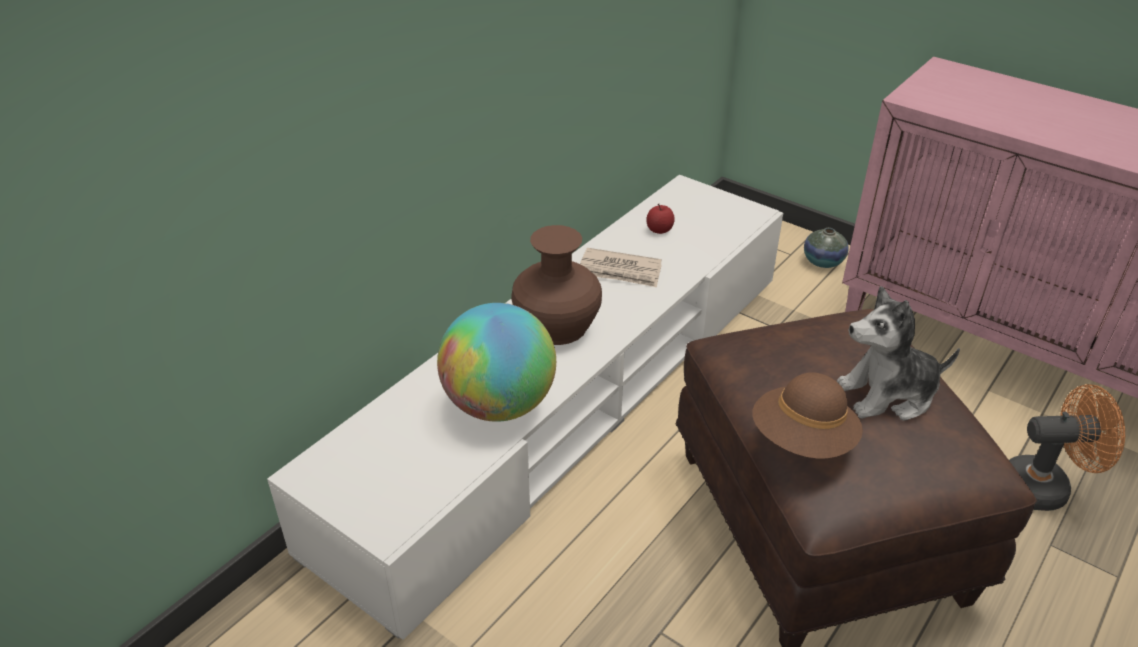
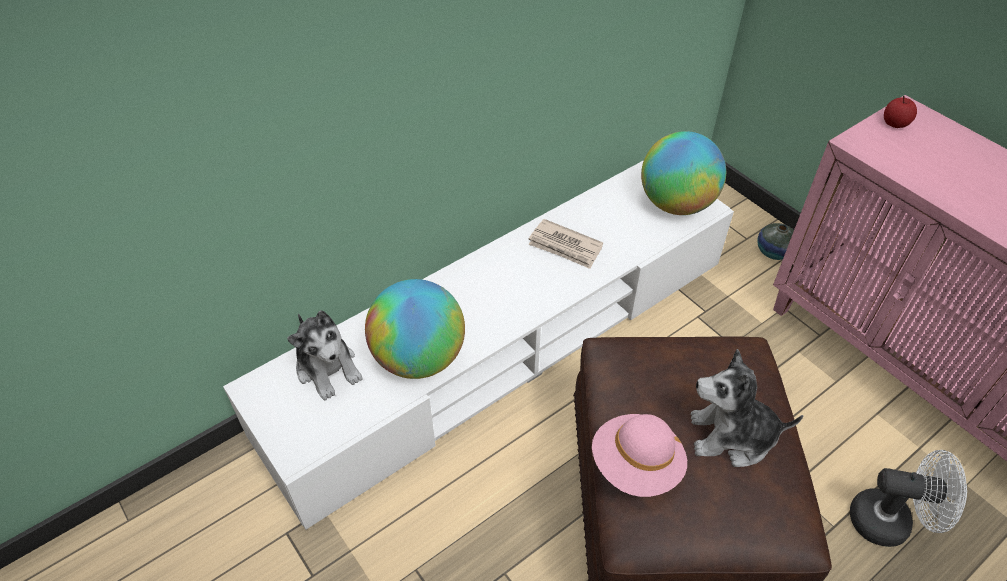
camera: 15 degrees right, 10 degrees up
brown vase [511,225,602,345] -> none
apple [646,204,675,234] -> apple moved to [884,96,917,128]
brown hat [752,372,863,459] -> pink hat [592,414,687,497]
orange fan [1009,384,1125,511] -> white fan [850,450,967,547]
none -> plush toy [287,310,363,400]
none -> globe [641,131,726,215]

